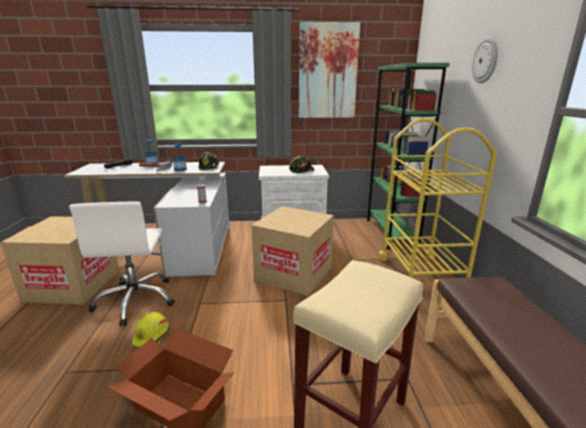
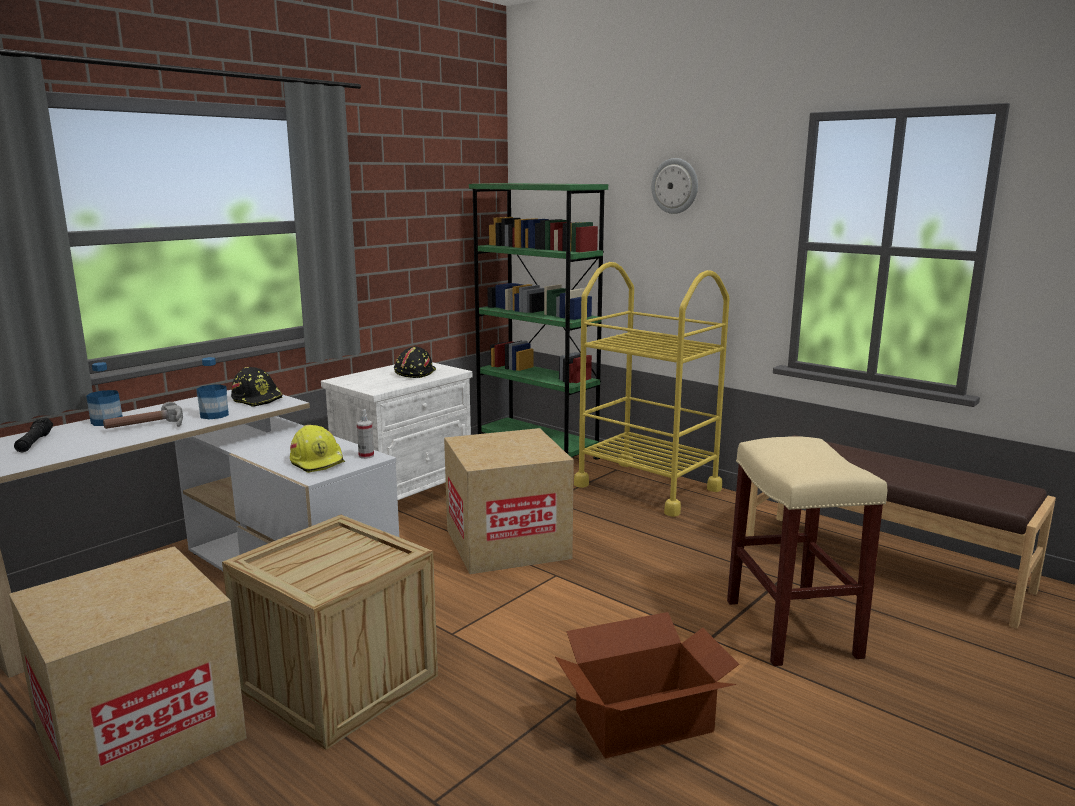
camera: 45 degrees left, 5 degrees down
white office chair [69,202,175,326] -> crate [222,515,438,750]
yellow hard hat [131,312,169,348] -> yellow hard hat moved to [290,425,345,473]
picture [299,22,360,118] -> none

